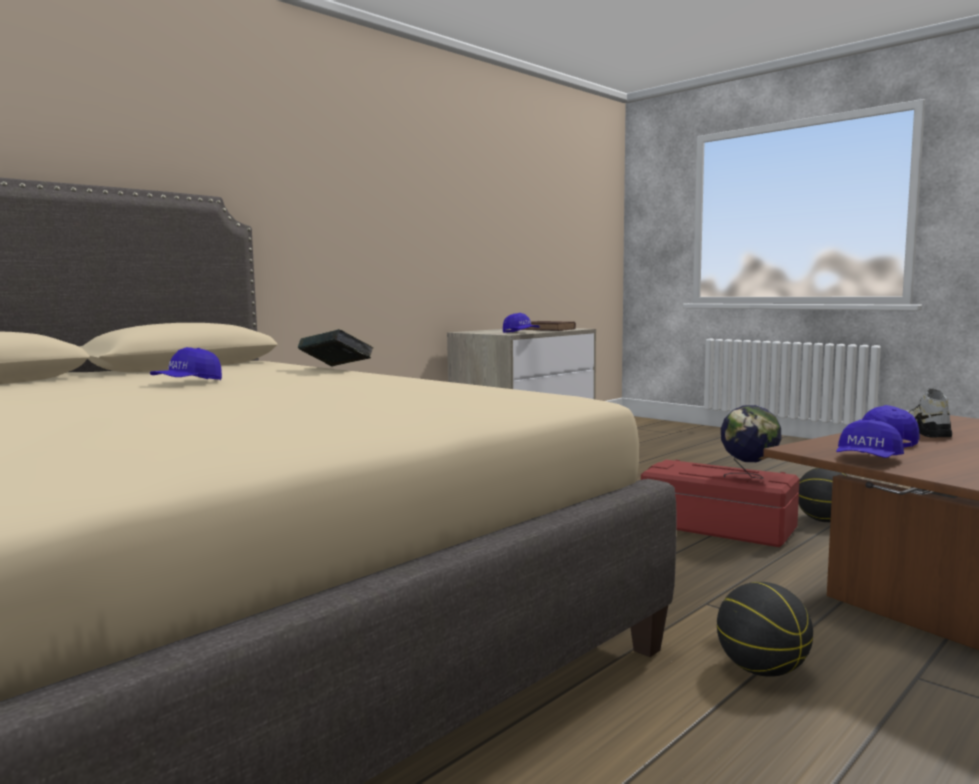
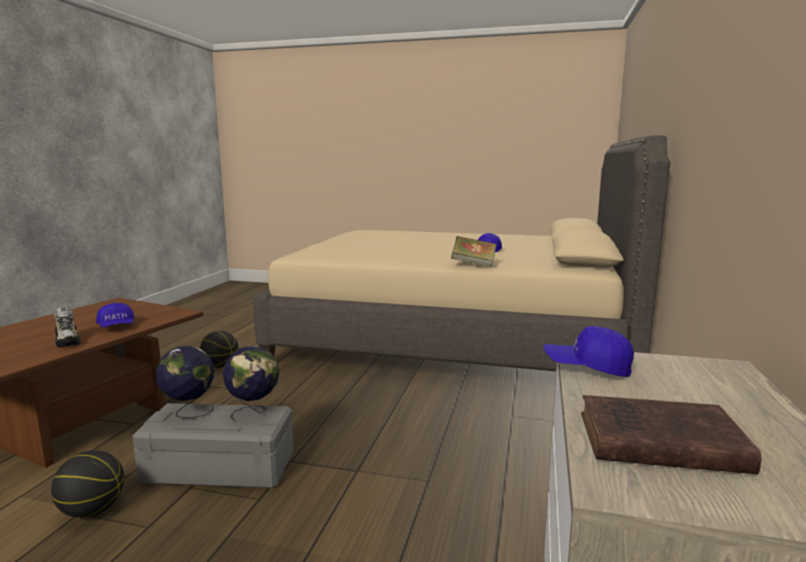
camera: 150 degrees right, 5 degrees up
red storage box [641,460,799,547] -> grey storage box [132,403,294,488]
blue cap [836,419,904,458] -> none
none -> globe [223,346,279,420]

